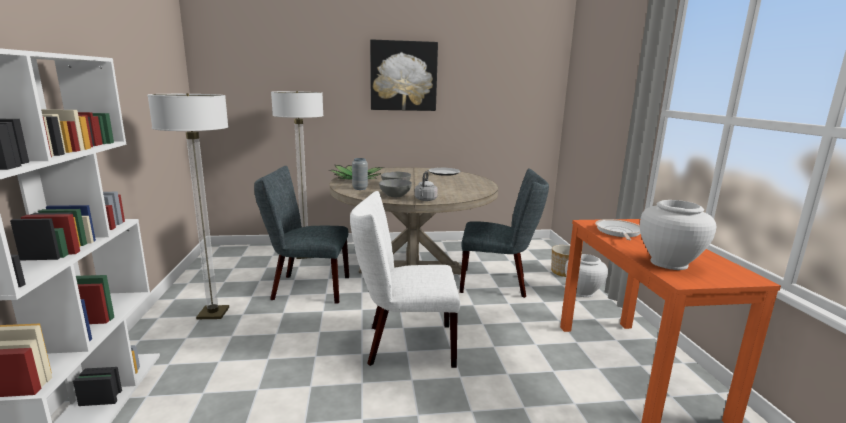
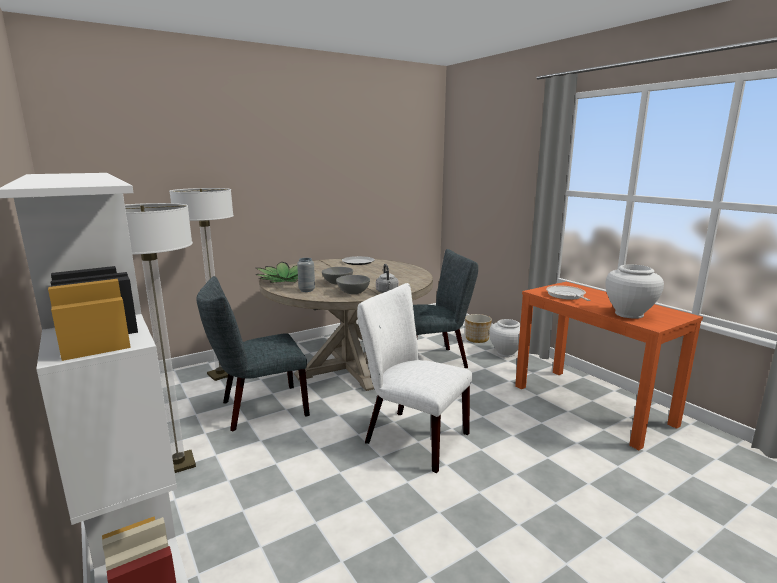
camera: 25 degrees left, 0 degrees up
white chair [350,191,460,368] -> white chair turned 60 degrees clockwise [357,283,473,473]
picture [370,39,438,111] -> none

